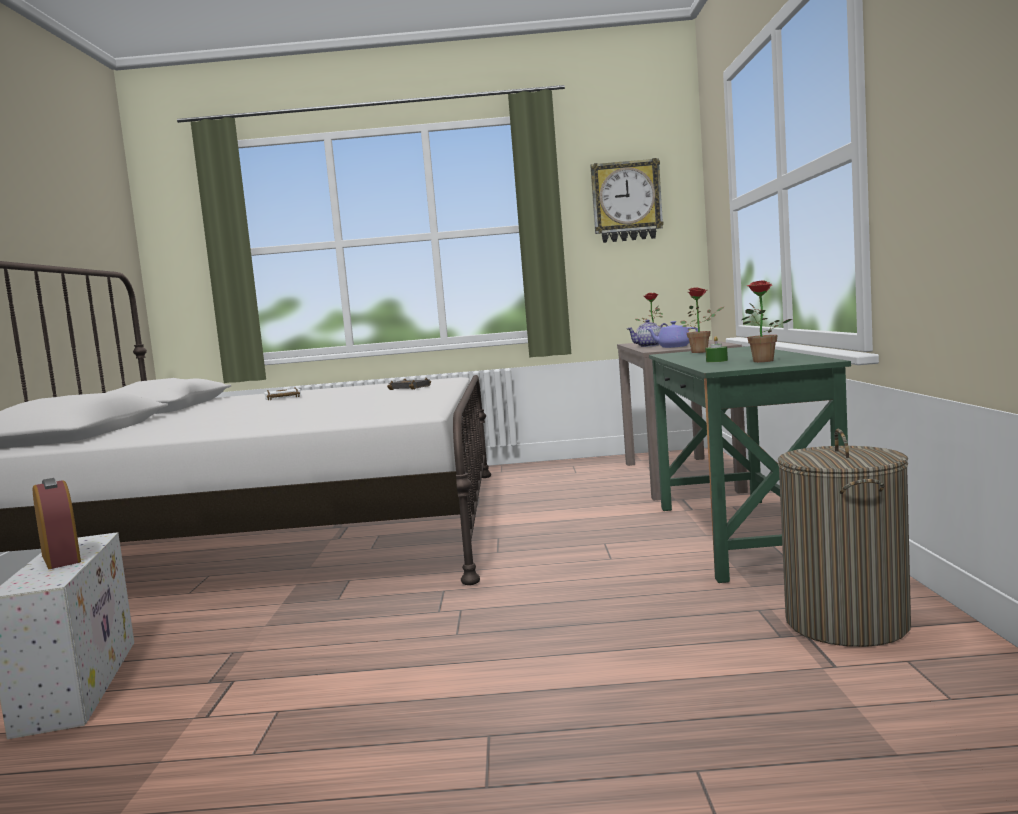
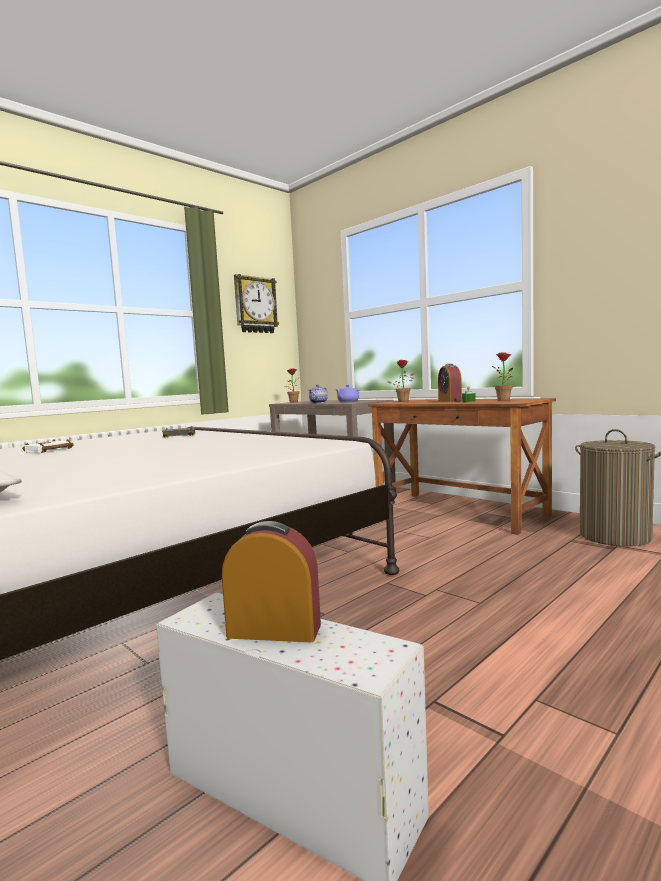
camera: 45 degrees left, 0 degrees up
green desk [649,346,851,583] -> brown desk [368,398,556,535]
none -> alarm clock [438,364,462,402]

